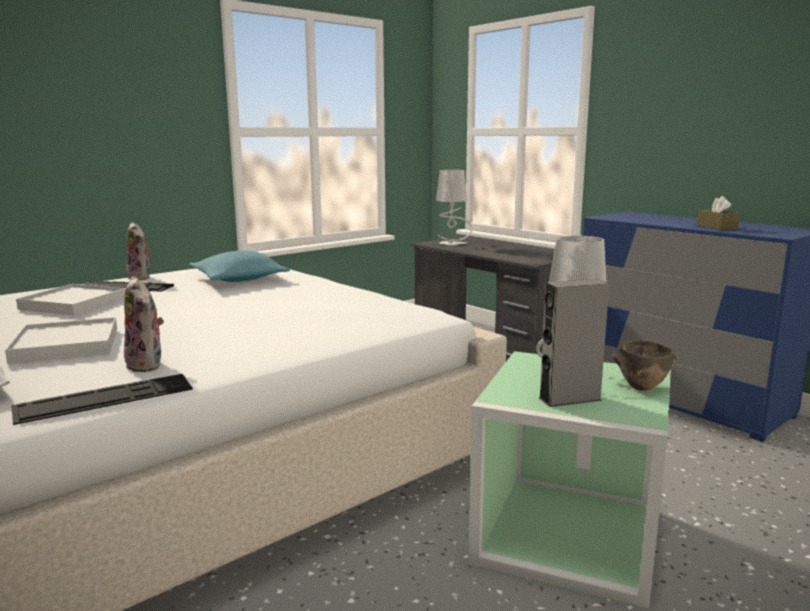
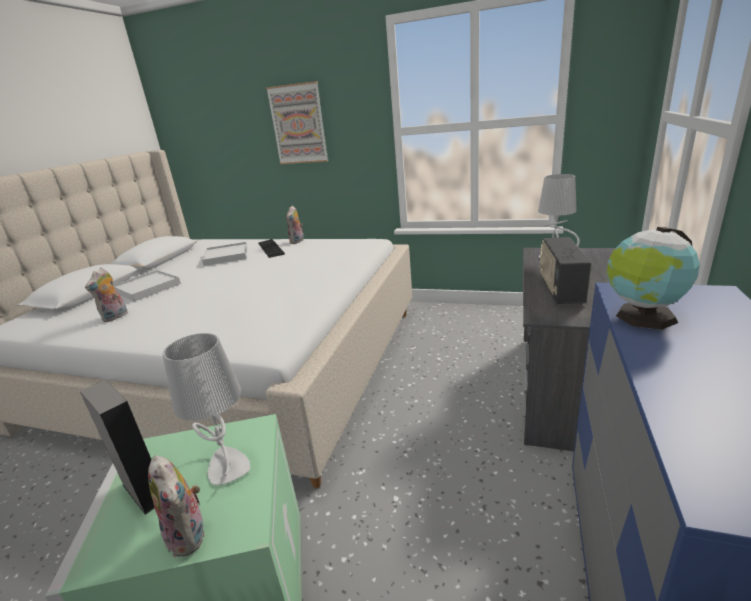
camera: 60 degrees right, 10 degrees up
keyboard [11,374,193,425] -> none
turquoise pillow [189,251,290,282] -> none
brown bowl [612,341,679,391] -> plush toy [148,455,205,557]
brown tissue box [697,196,740,230] -> none
none -> picture [266,81,328,164]
none -> radio [540,237,591,304]
none -> globe [607,227,700,330]

